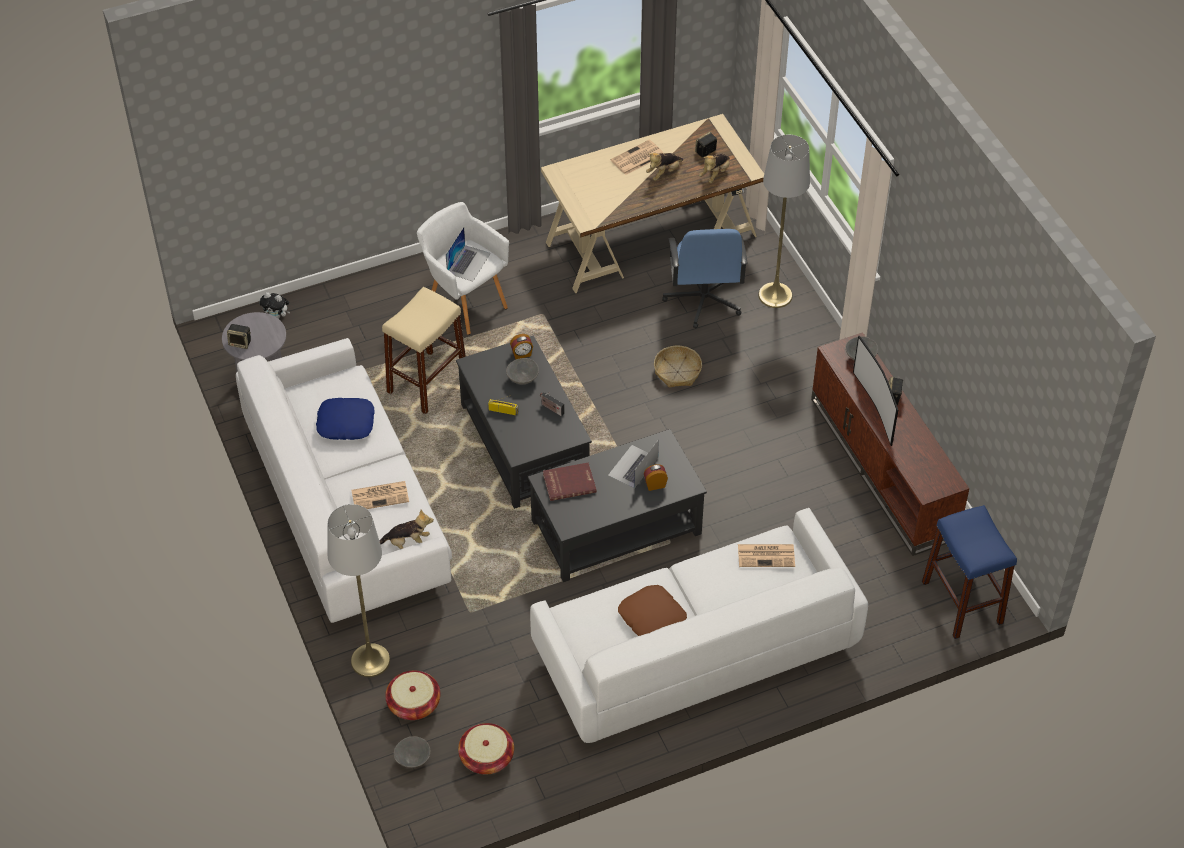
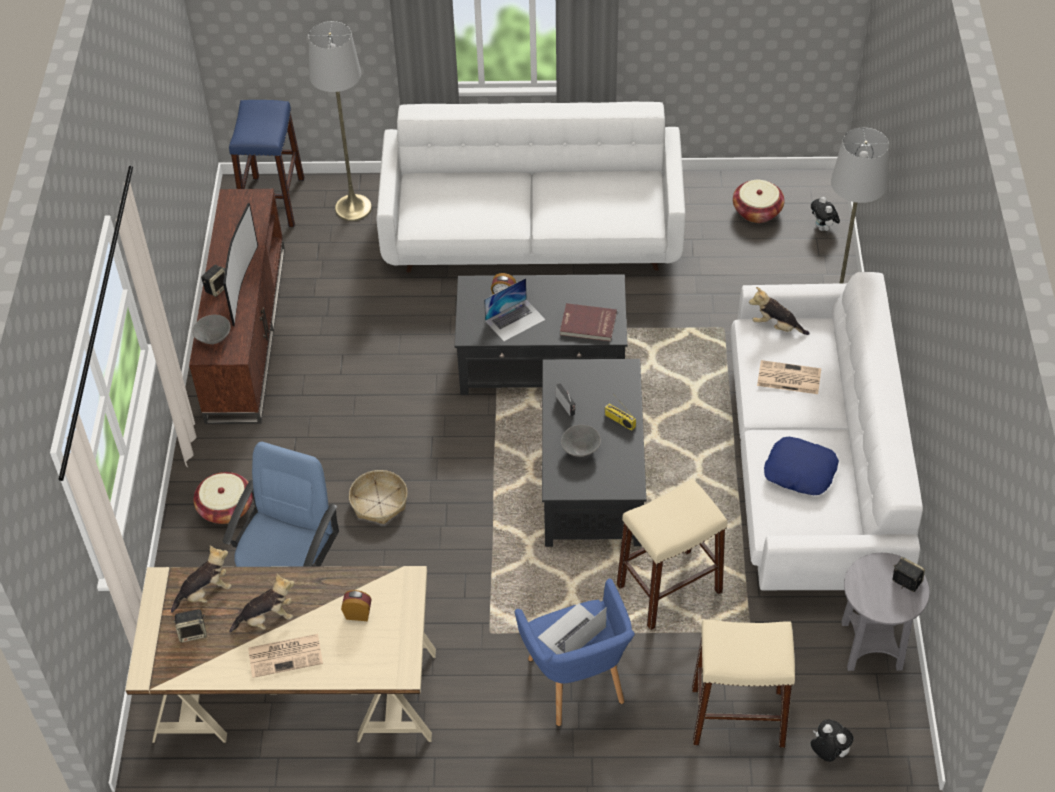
camera: 155 degrees left, 0 degrees up
basket [385,670,441,720] -> basket moved to [193,472,253,524]
grey bowl [394,736,430,768] -> plush toy [811,197,840,232]
white armchair [417,202,509,335] -> blue armchair [515,578,635,726]
alarm clock [510,334,533,359] -> alarm clock moved to [341,590,372,621]
brown pillow [618,585,687,636] -> none
newspaper [738,544,795,567] -> none
grey floor lamp [758,134,810,308] -> grey floor lamp moved to [308,21,372,221]
none -> beige stool [692,619,795,748]

